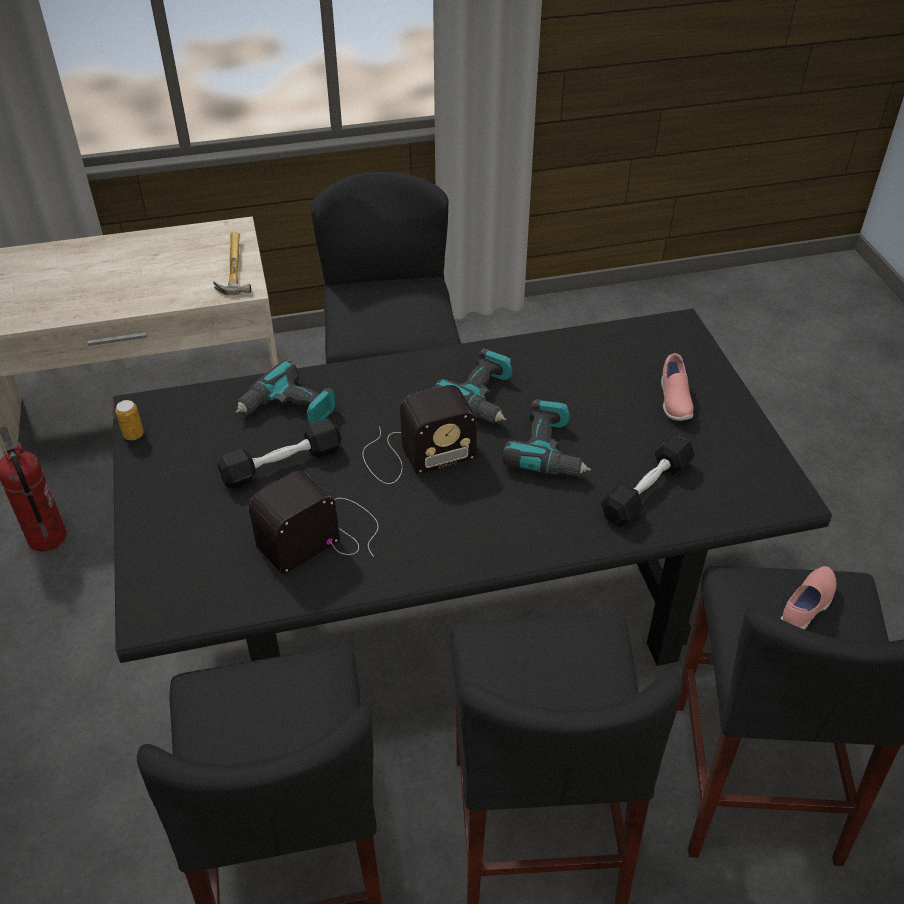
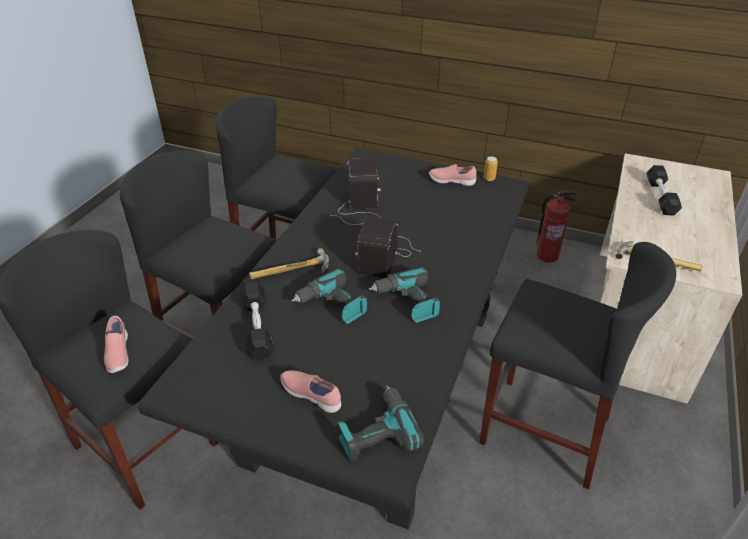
camera: 125 degrees right, 5 degrees down
black dumbbell [218,418,341,489] -> black dumbbell moved to [646,165,682,216]
power drill [235,360,336,424] -> power drill moved to [338,385,424,461]
none -> hammer [249,248,329,280]
none -> pink shoe [429,164,477,186]

